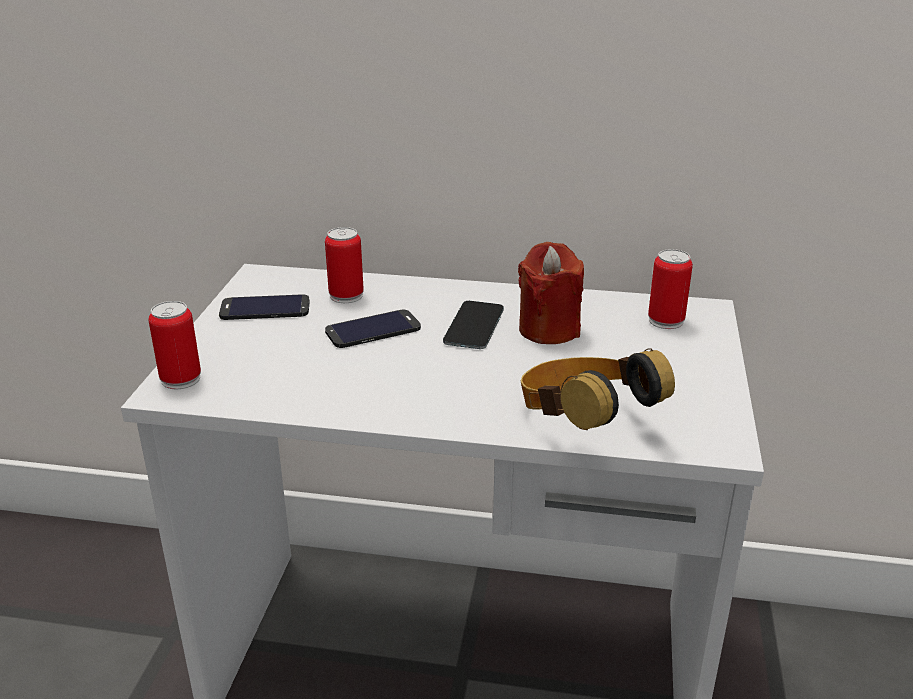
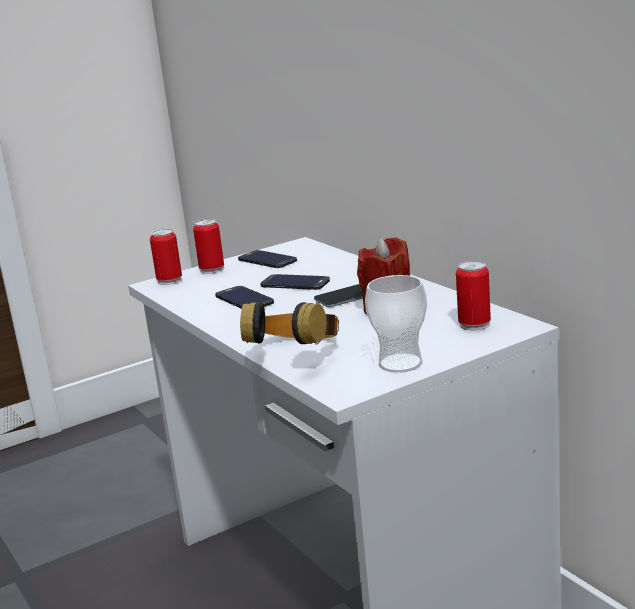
camera: 50 degrees right, 10 degrees down
can [325,227,364,303] -> can moved to [193,219,224,274]
none -> phone [215,286,274,309]
none -> cup [365,275,427,373]

